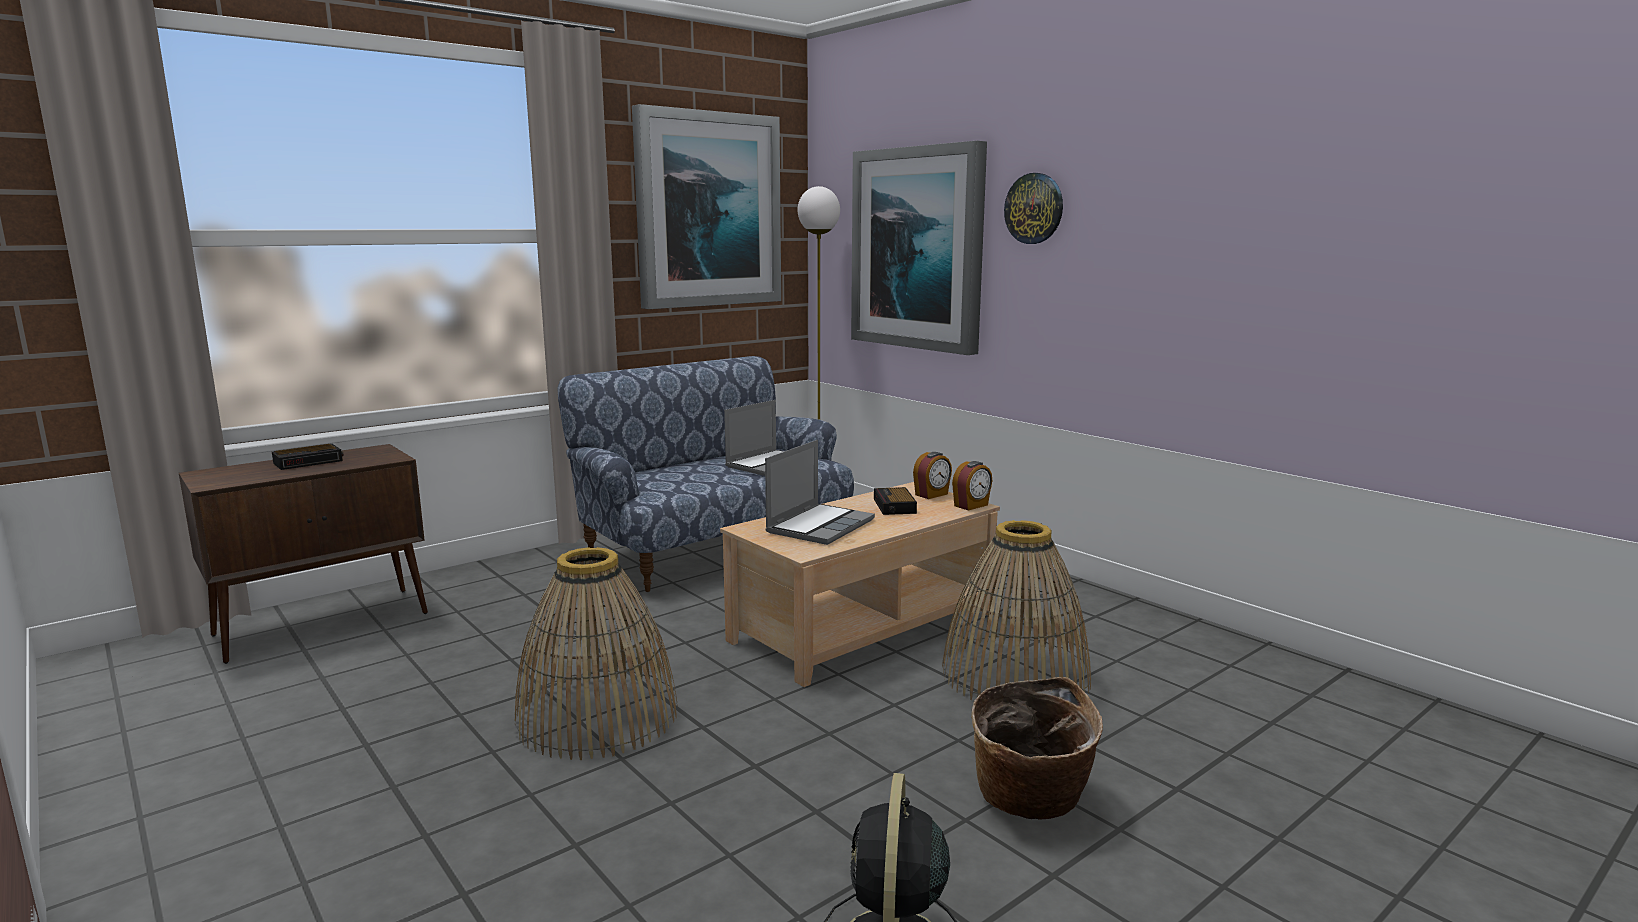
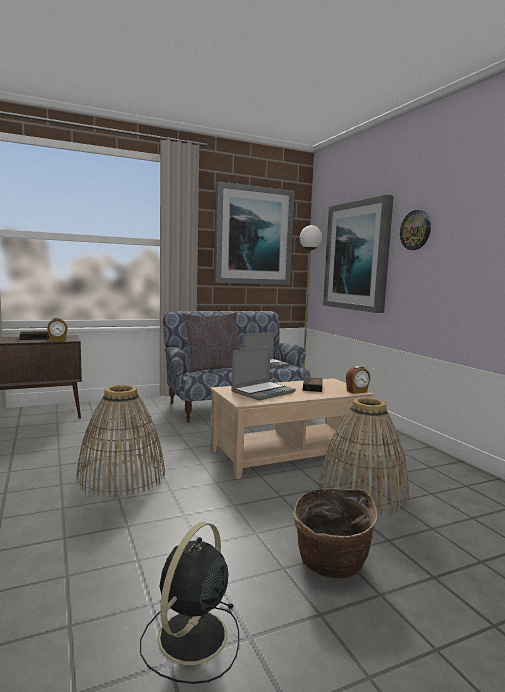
camera: 15 degrees right, 5 degrees down
alarm clock [913,452,952,499] -> alarm clock moved to [47,318,68,341]
none -> grey pillow [182,312,239,373]

